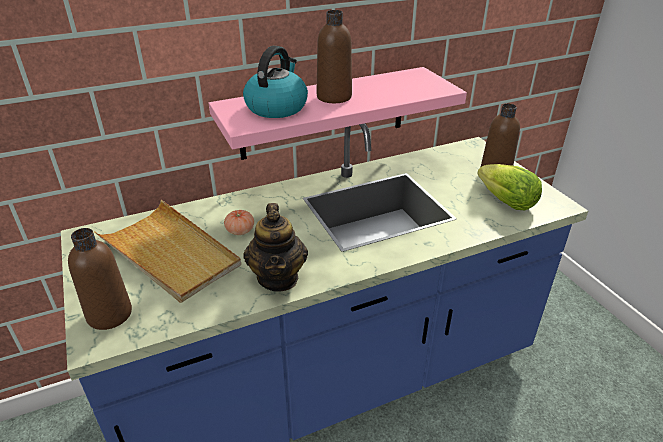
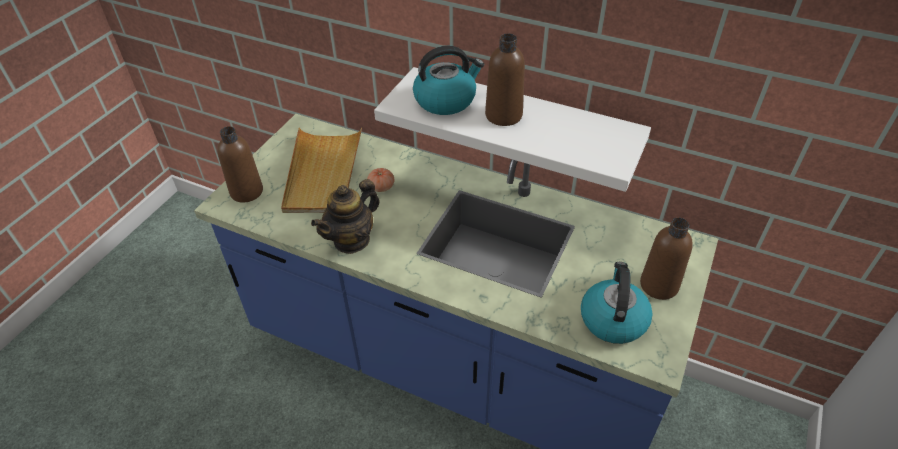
camera: 50 degrees right, 10 degrees up
pink shelf [209,67,467,160] -> white shelf [374,67,651,192]
lettuce [477,164,542,210] -> kettle [581,262,653,344]

